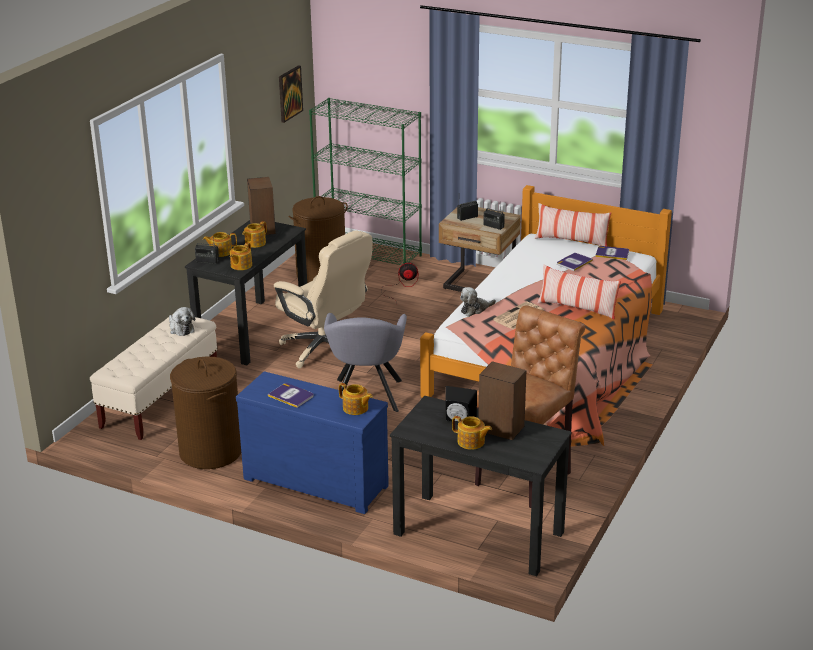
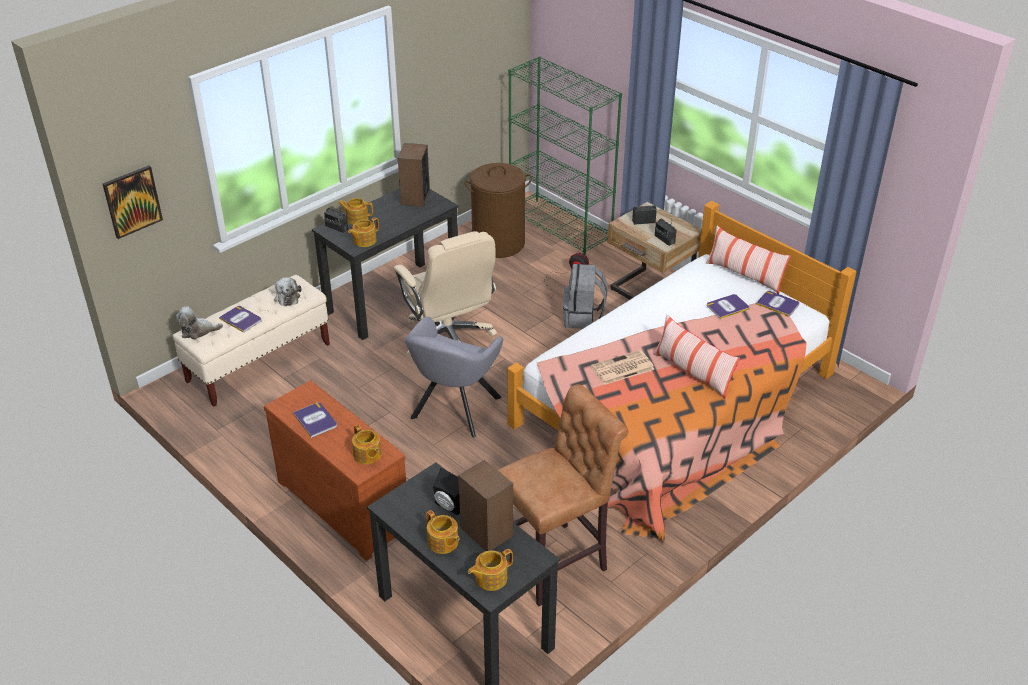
camera: 20 degrees right, 10 degrees up
brown laundry basket [170,356,241,469] -> none
blue dresser [236,371,389,514] -> brown dresser [264,380,406,561]
teapot [242,221,267,248] -> teapot moved to [468,549,513,591]
picture [279,65,303,123] -> picture moved to [103,165,163,239]
plush toy [460,287,496,317] -> plush toy moved to [175,306,223,339]
none -> book [219,306,262,333]
none -> grey backpack [563,264,608,329]

